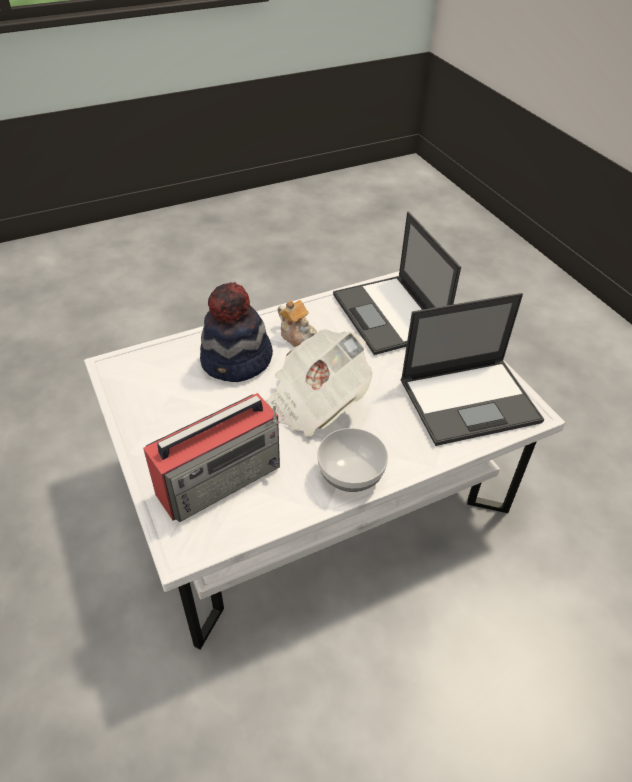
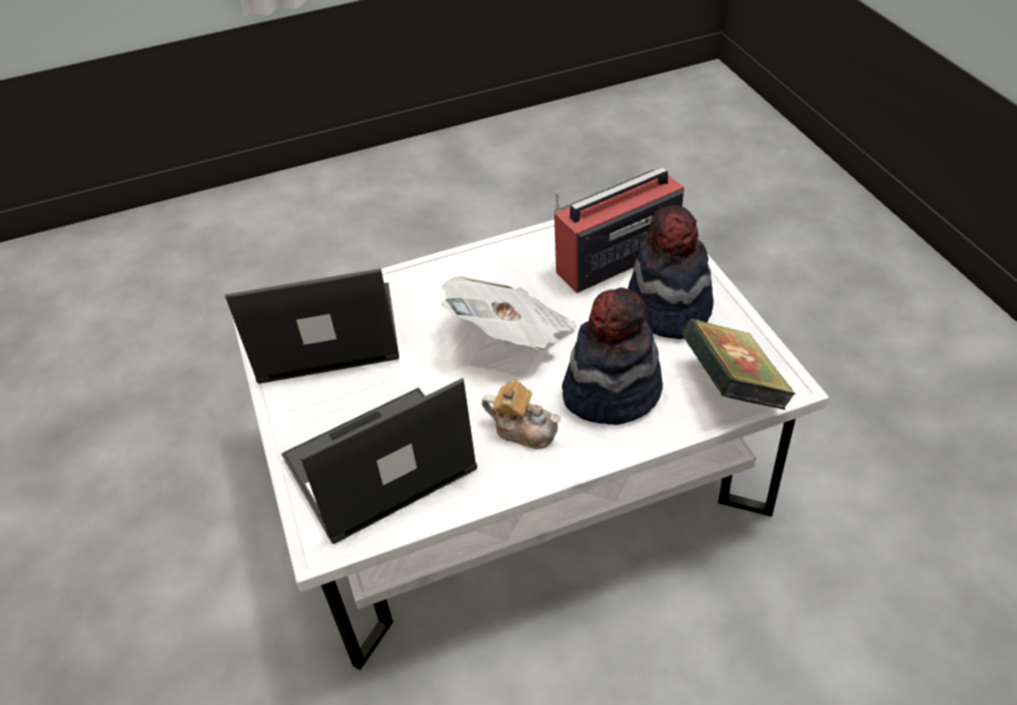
camera: 170 degrees left, 0 degrees up
teapot [278,300,317,347] -> teapot turned 150 degrees clockwise [482,380,561,449]
bowl [317,428,388,492] -> none
laptop [333,212,461,355] -> laptop turned 105 degrees counterclockwise [281,378,477,544]
none -> hat [628,205,714,339]
none -> book [681,319,795,410]

